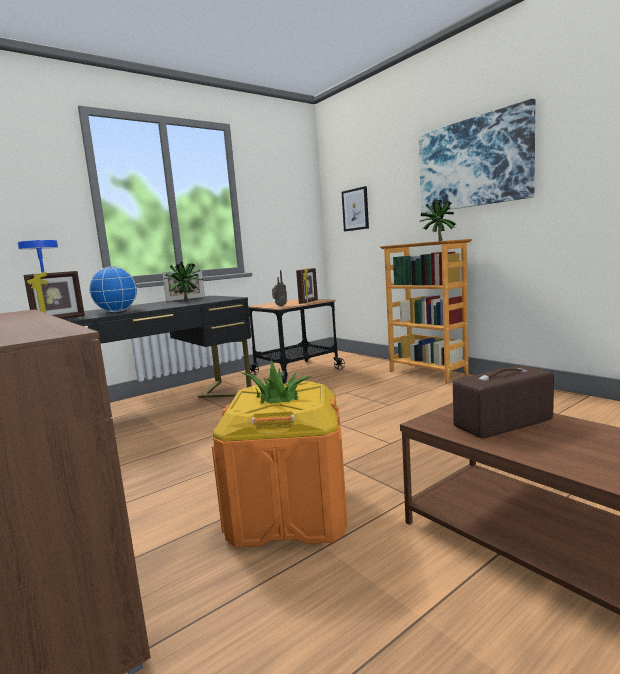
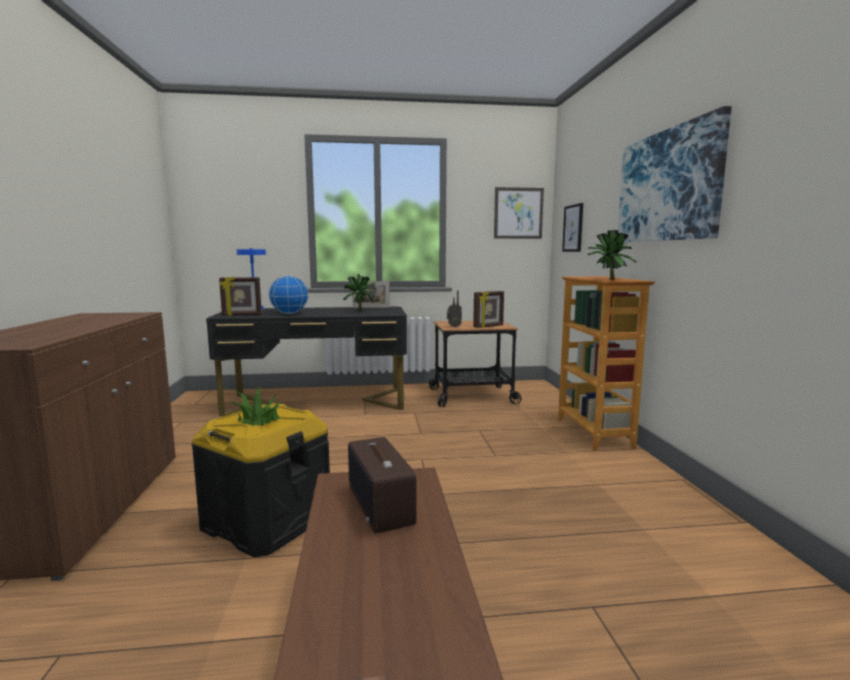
camera: 30 degrees right, 0 degrees up
orange storage box [212,381,348,547] -> black storage box [191,404,330,557]
radio [453,365,554,438] -> radio turned 120 degrees counterclockwise [348,437,417,533]
none -> picture [494,187,544,239]

